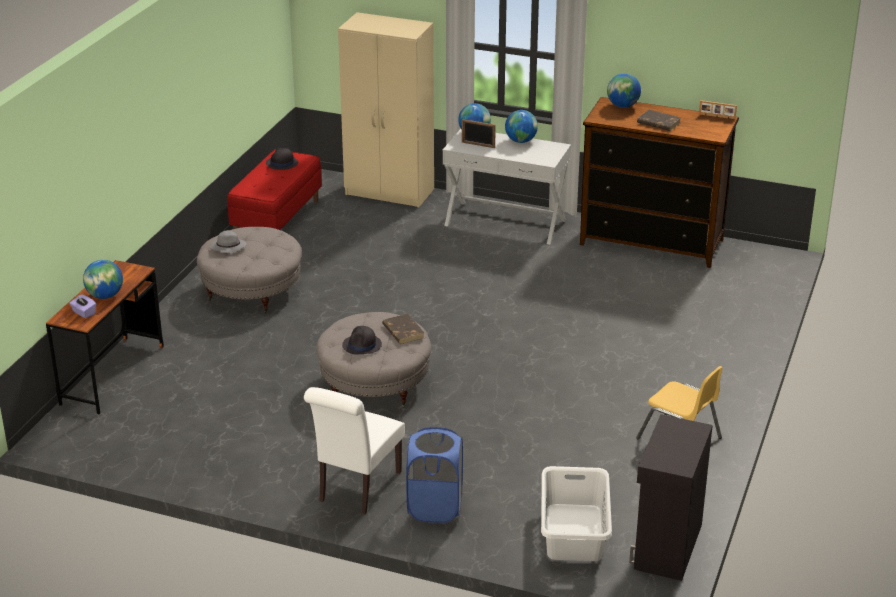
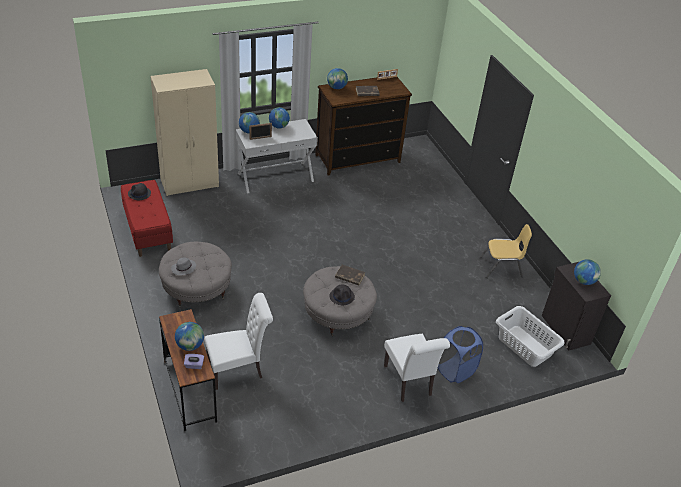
camera: 45 degrees left, 10 degrees up
none -> white chair [204,293,273,390]
none -> globe [574,259,601,285]

